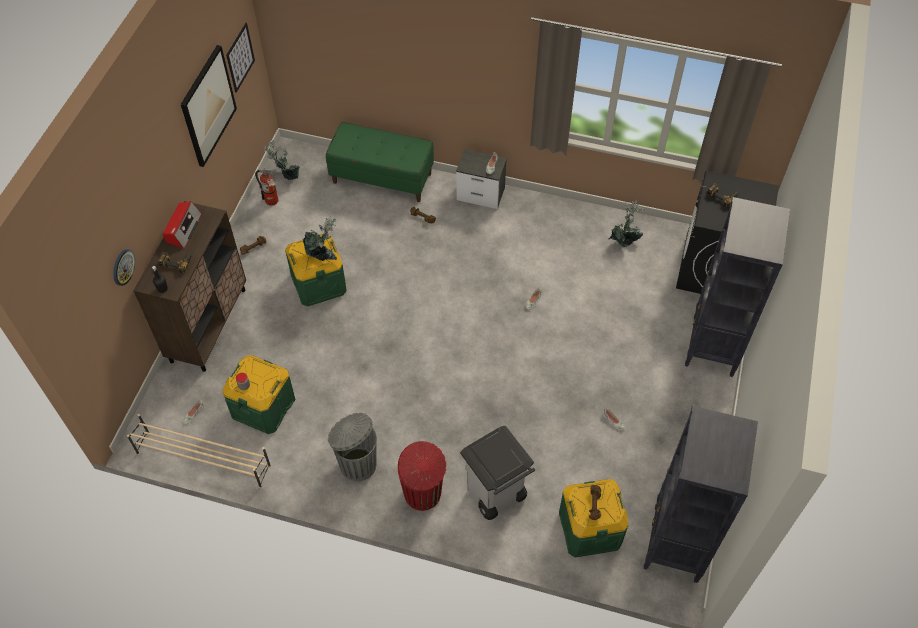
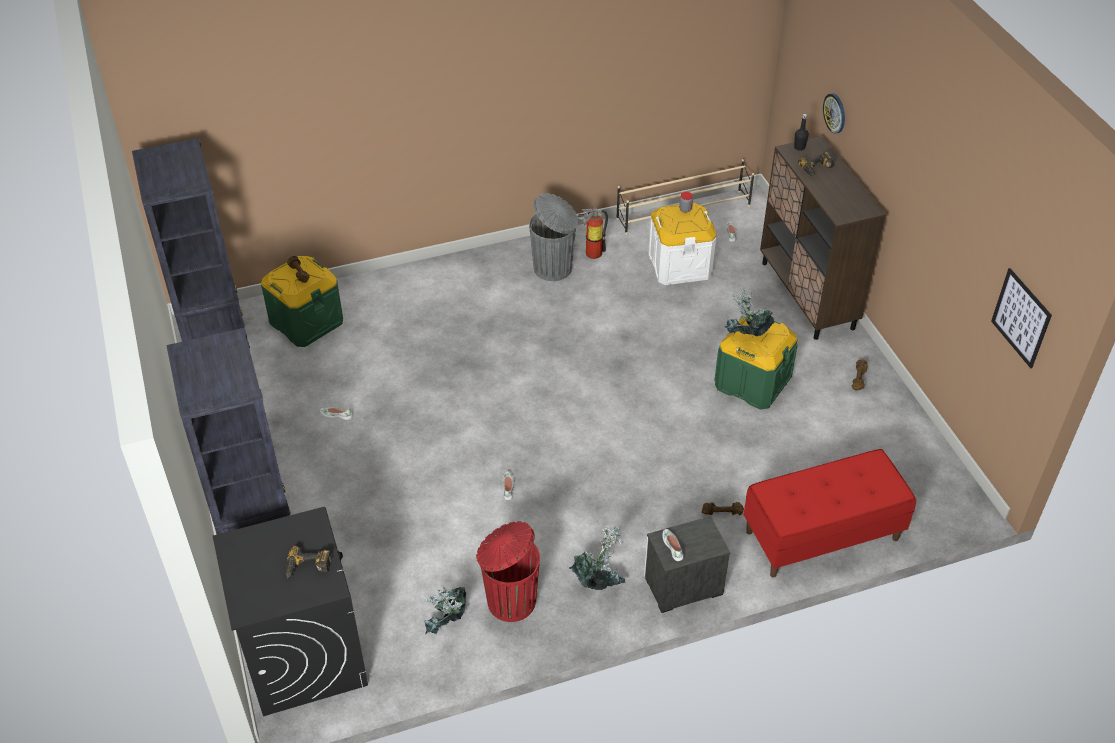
camera: 145 degrees right, 10 degrees down
radio [163,201,202,248] -> none
picture [181,45,237,167] -> none
green storage box [223,355,296,434] -> white storage box [648,203,716,285]
fire extinguisher [255,168,278,206] -> fire extinguisher moved to [578,206,608,259]
potted plant [264,139,300,180] -> potted plant moved to [569,524,626,590]
green bench [326,122,434,202] -> red bench [743,449,916,578]
red trash can [398,441,446,511] -> red trash can moved to [476,521,540,622]
grey trash can [460,425,535,520] -> none

